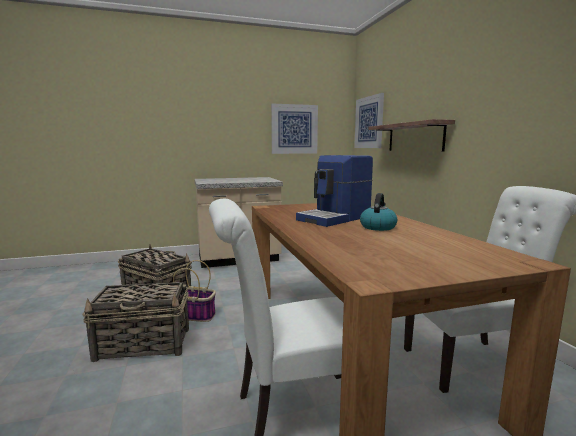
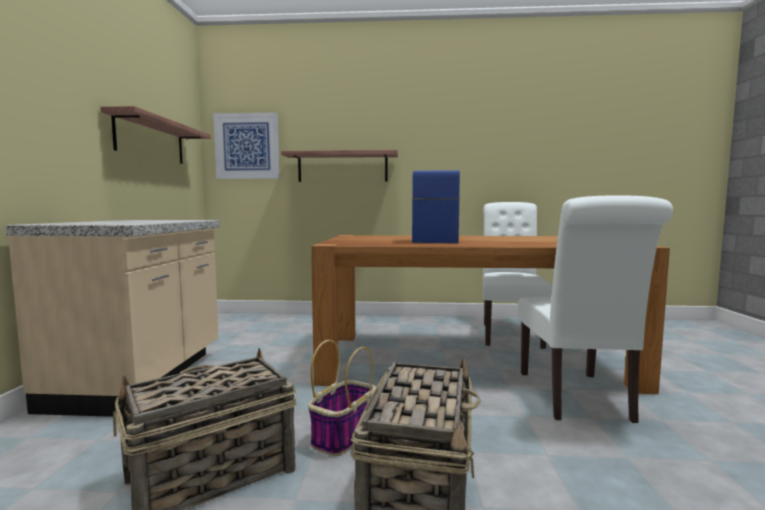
camera: 70 degrees left, 5 degrees down
picture [271,103,318,154] -> shelf [100,106,211,164]
coffee machine [296,155,373,227] -> coffee machine turned 150 degrees counterclockwise [412,170,460,243]
kettle [360,193,397,231] -> none

